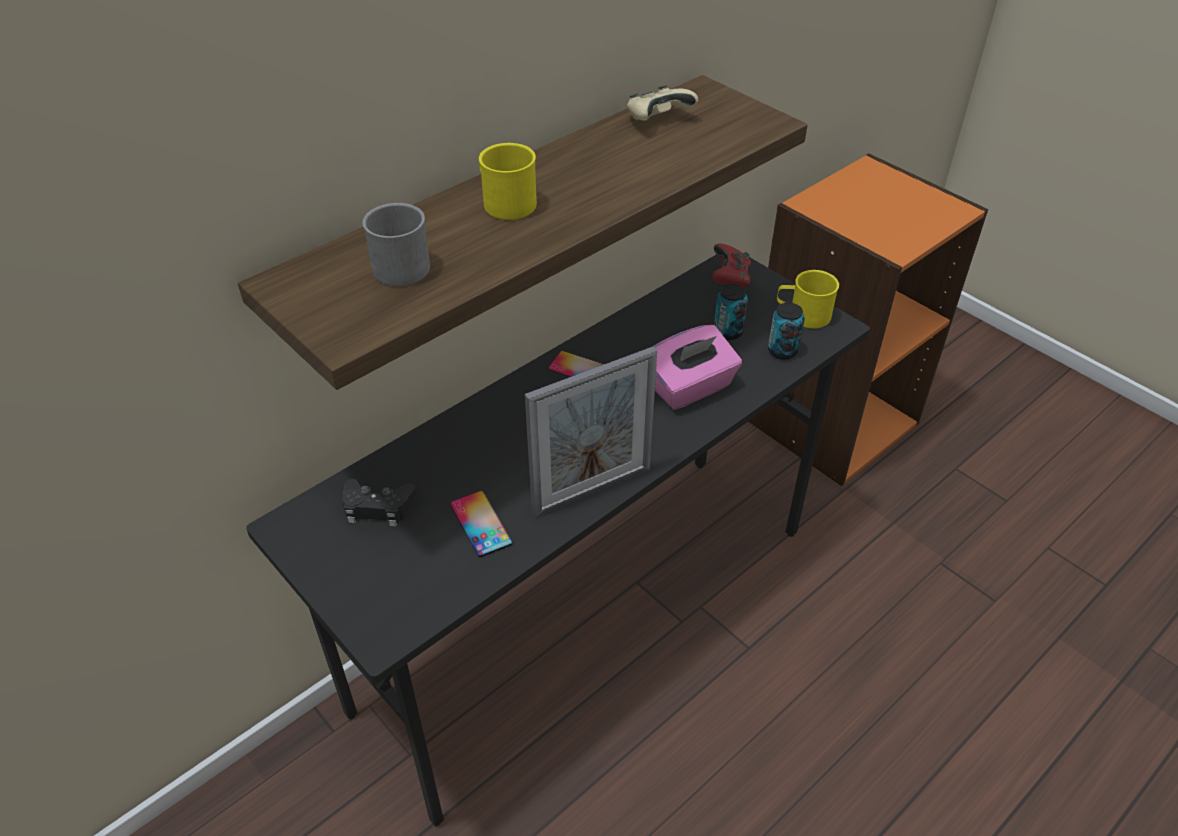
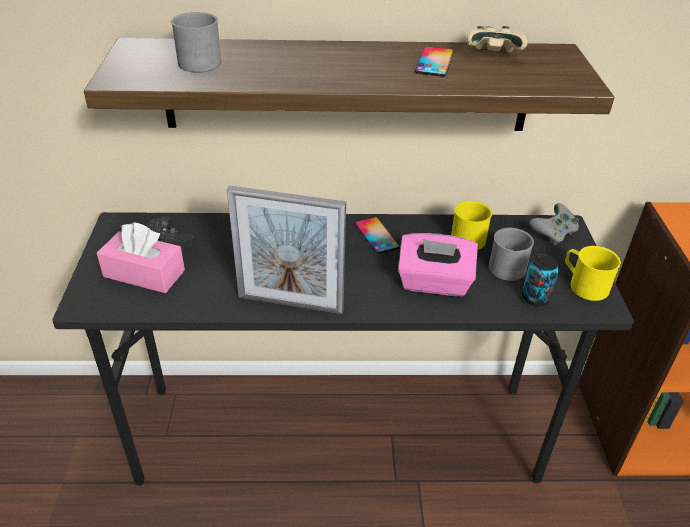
camera: 40 degrees right, 5 degrees down
phone [450,491,513,557] -> phone moved to [415,46,454,77]
yellow mug [478,143,537,220] -> yellow mug moved to [451,201,492,250]
red game controller [711,244,751,288] -> grey game controller [529,203,579,245]
can [714,284,748,340] -> grey mug [489,228,534,281]
none -> pink tissue box [97,222,185,293]

